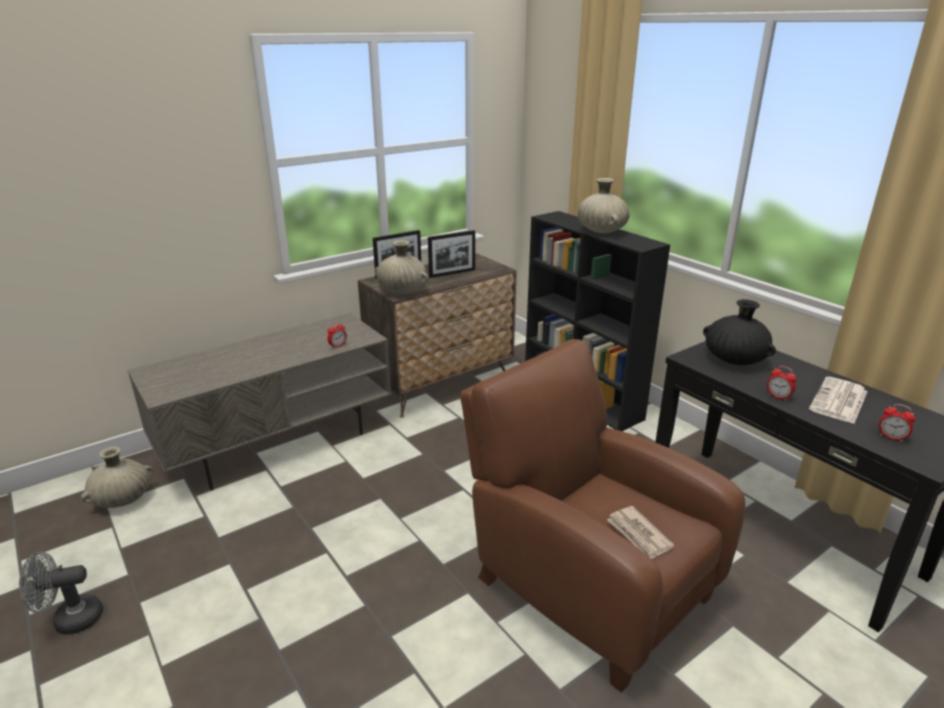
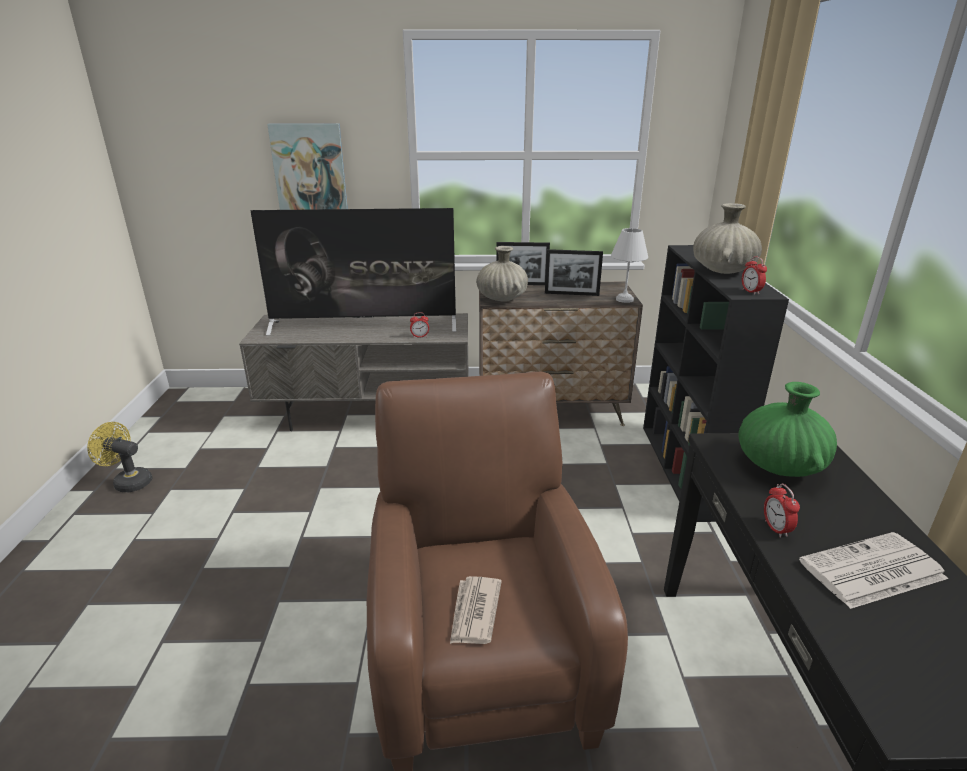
camera: 35 degrees right, 0 degrees up
grey fan [19,552,103,635] -> yellow fan [87,422,153,492]
beige vase [81,446,153,508] -> none
black vase [703,299,776,365] -> green vase [738,382,837,477]
alarm clock [879,404,916,442] -> alarm clock moved to [742,256,767,295]
none -> television [250,208,456,336]
none -> picture [267,123,348,210]
none -> white table lamp [611,228,648,303]

